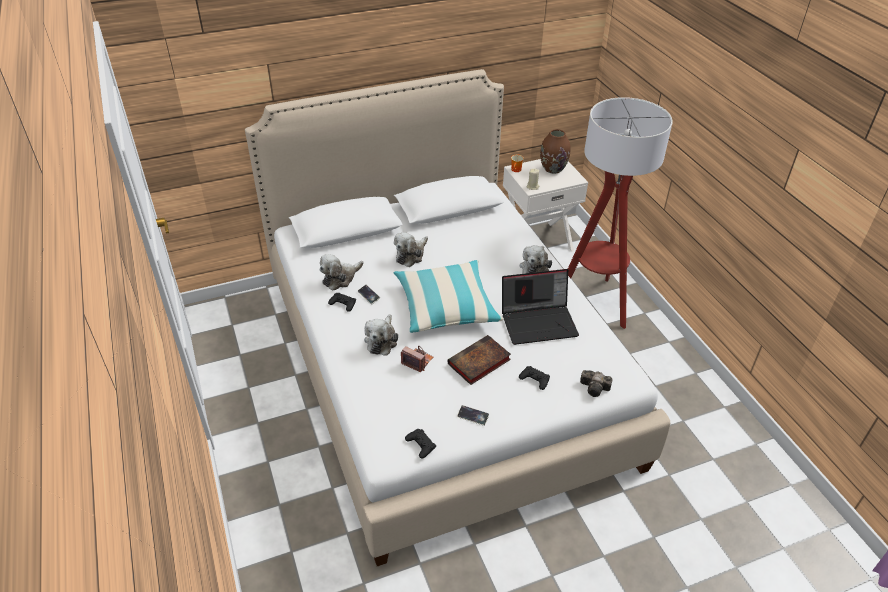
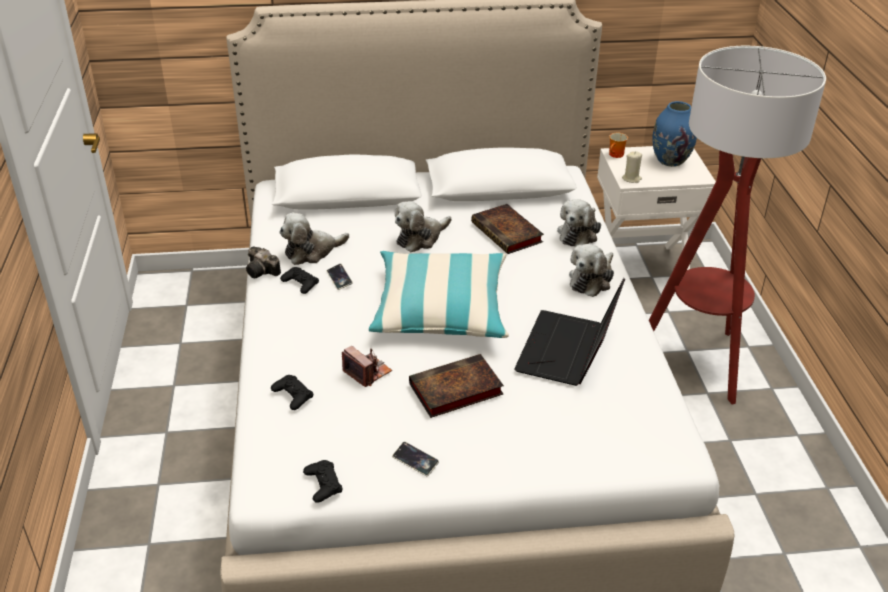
camera: 15 degrees right, 5 degrees down
plush toy [364,314,398,356] -> plush toy moved to [557,199,601,247]
laptop [502,269,579,345] -> laptop turned 105 degrees clockwise [514,278,625,386]
black game controller [519,366,550,390] -> black game controller moved to [271,375,314,410]
brown vase [540,129,570,174] -> blue vase [652,101,697,167]
camera [580,370,612,397] -> camera moved to [246,246,281,278]
none -> book [471,204,544,254]

